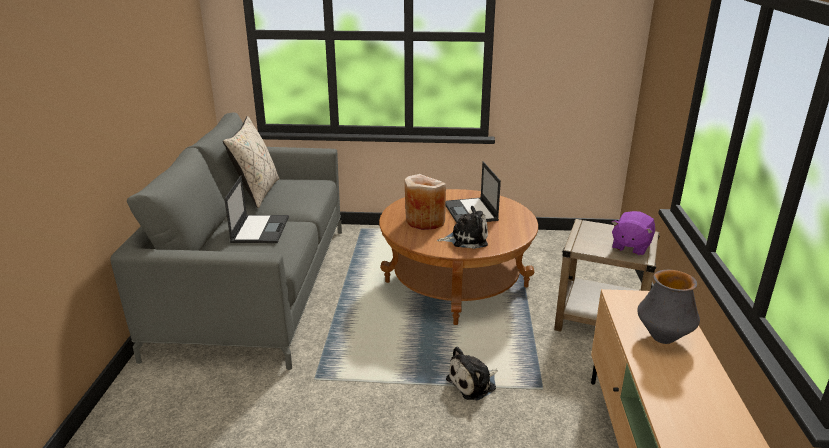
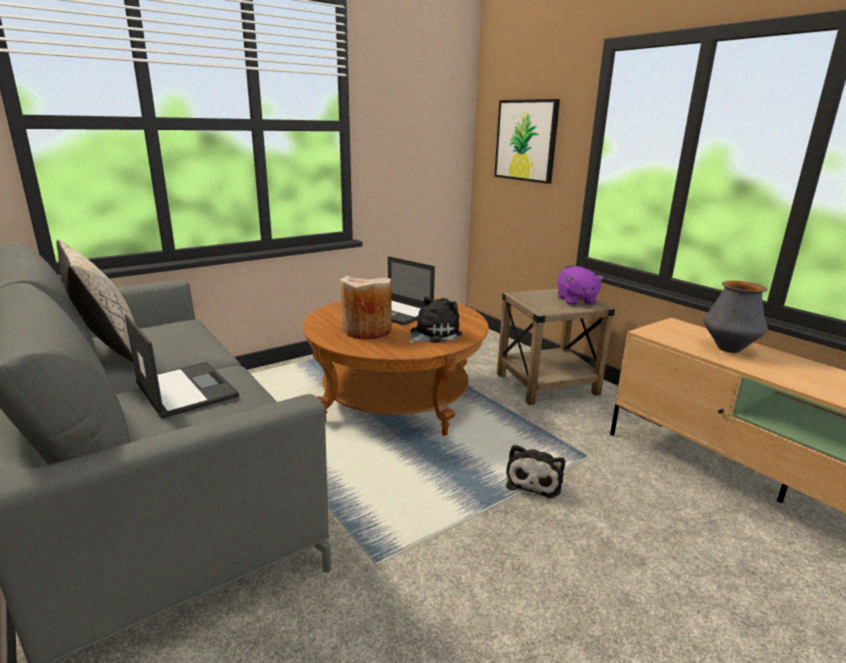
camera: 40 degrees left, 5 degrees down
none -> picture [494,99,560,184]

